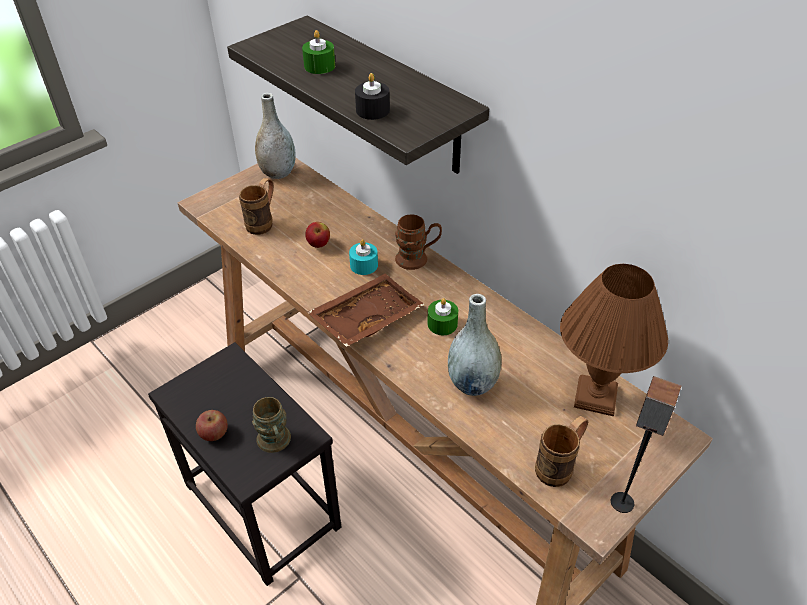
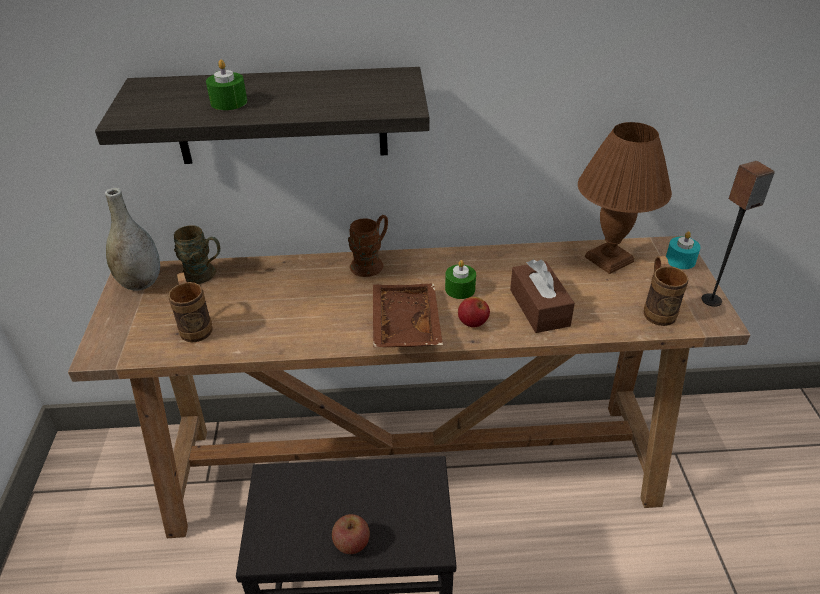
camera: 50 degrees left, 5 degrees down
brown mug [252,397,291,453] -> brown mug moved to [174,225,220,284]
apple [305,222,330,248] -> apple moved to [458,297,490,328]
turquoise candle [349,240,378,275] -> turquoise candle moved to [666,231,700,269]
black candle [355,73,390,120] -> none
grey vase [448,294,502,396] -> brown tissue box [510,260,575,333]

